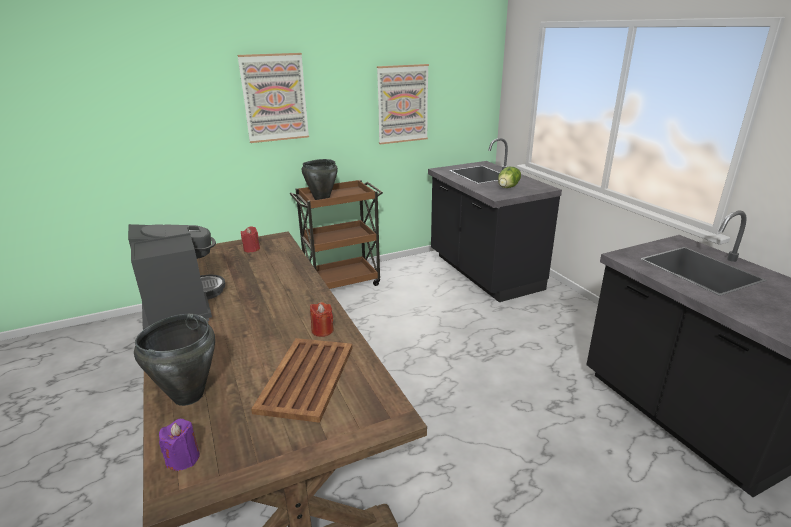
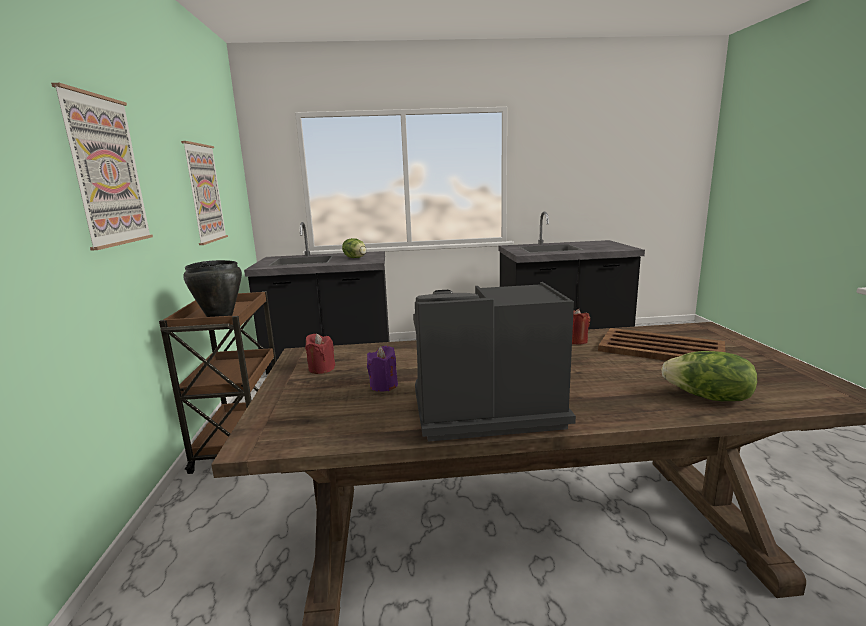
camera: 70 degrees left, 10 degrees down
black cooking pot [134,314,215,406] -> lettuce [661,351,757,401]
purple candle [159,419,200,471] -> purple candle moved to [367,346,398,392]

